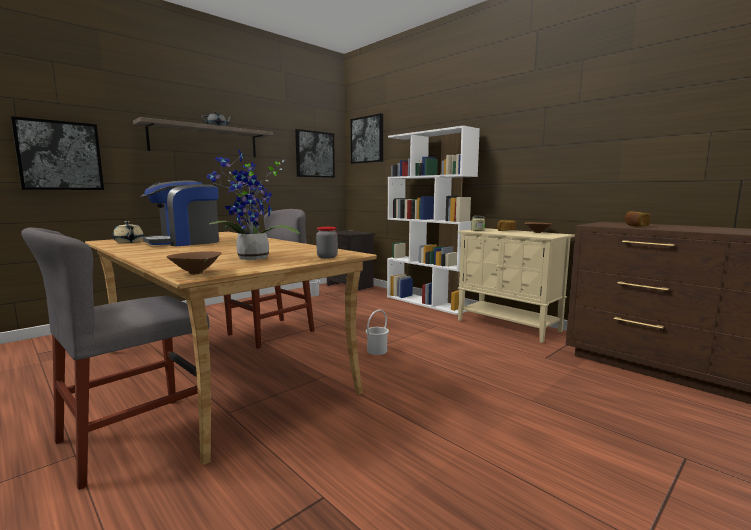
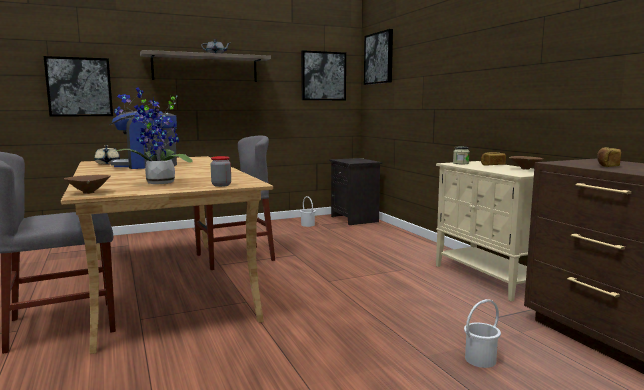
camera: 20 degrees right, 0 degrees up
white bucket [366,309,389,355] -> white bucket moved to [464,299,501,368]
white bookcase [387,125,480,315] -> none

